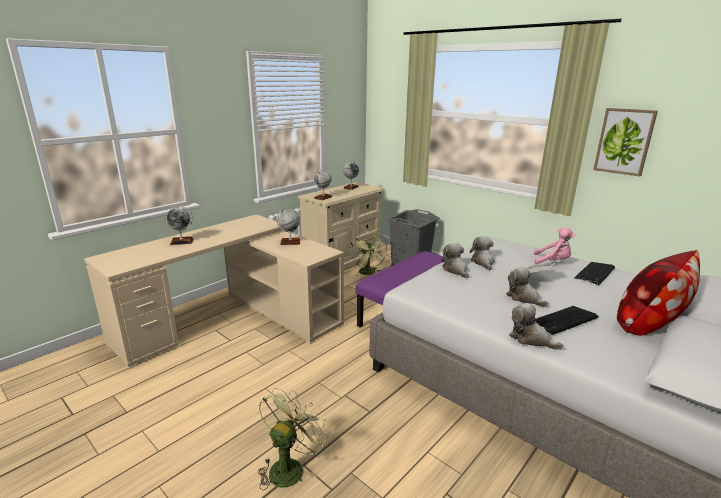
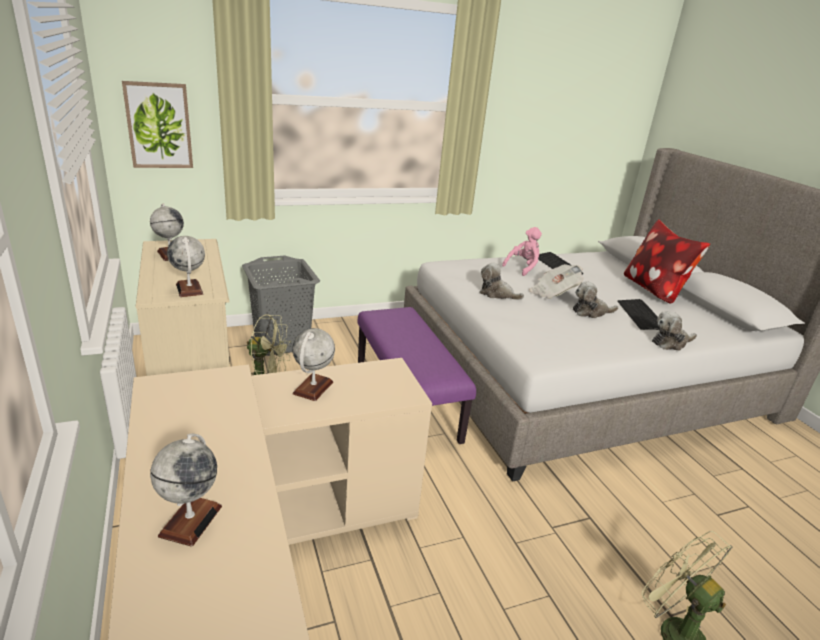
camera: 65 degrees left, 5 degrees up
plush toy [442,243,469,278] -> none
picture [593,108,658,176] -> picture moved to [122,81,193,168]

